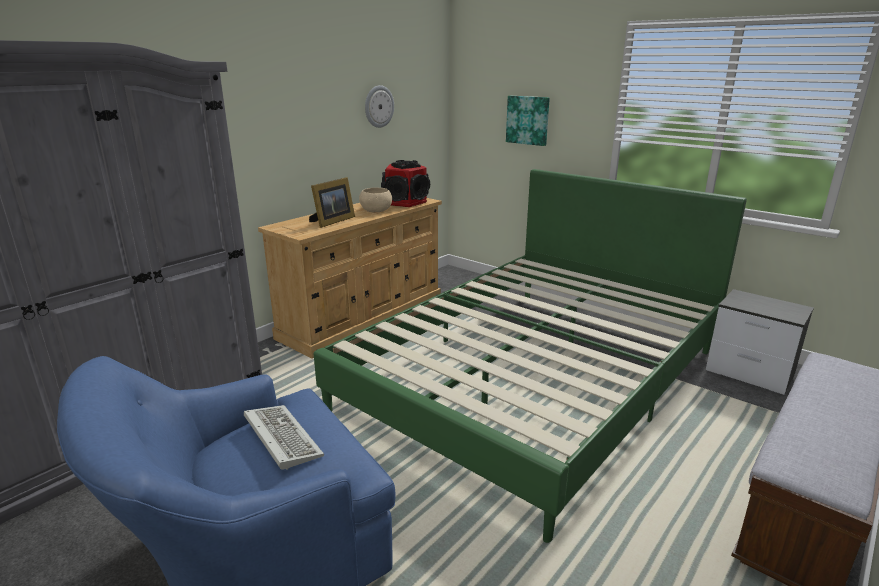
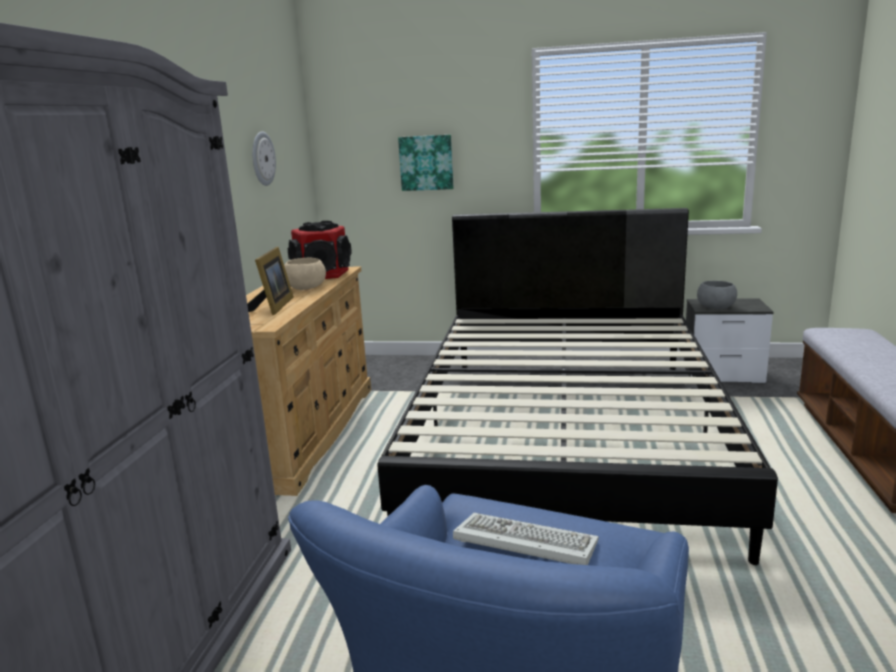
camera: 30 degrees left, 5 degrees down
green bed [314,169,747,543] -> black bed [377,208,778,565]
none -> grey bowl [697,281,737,309]

